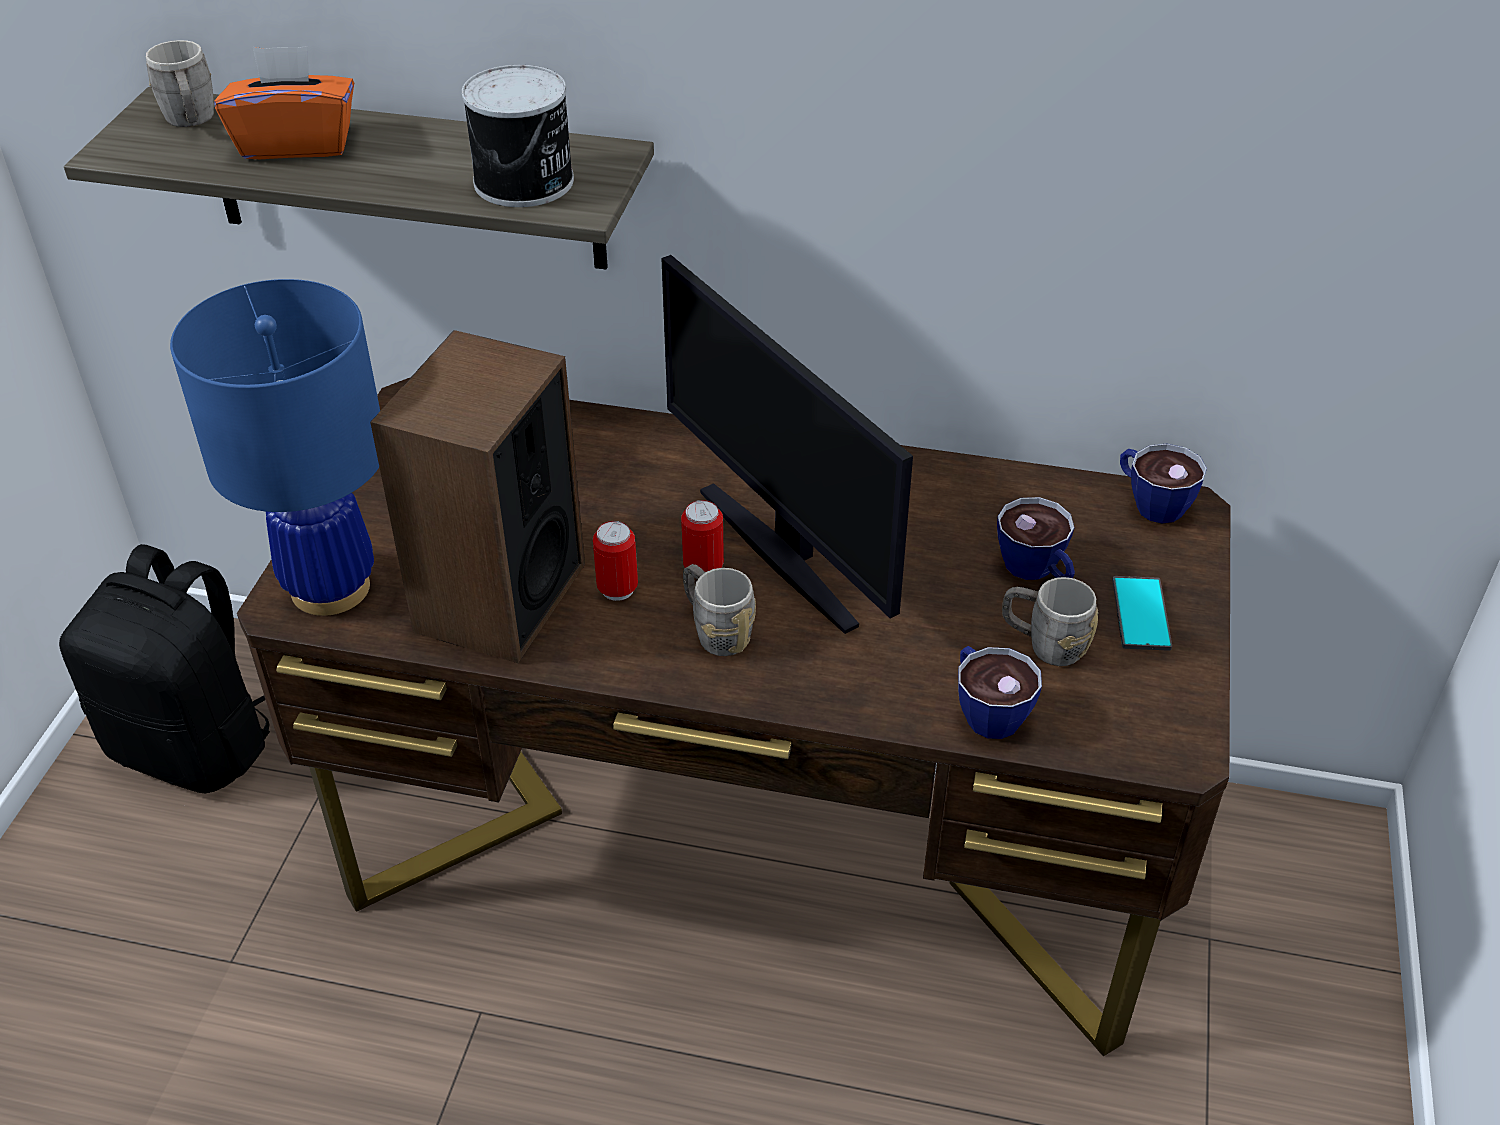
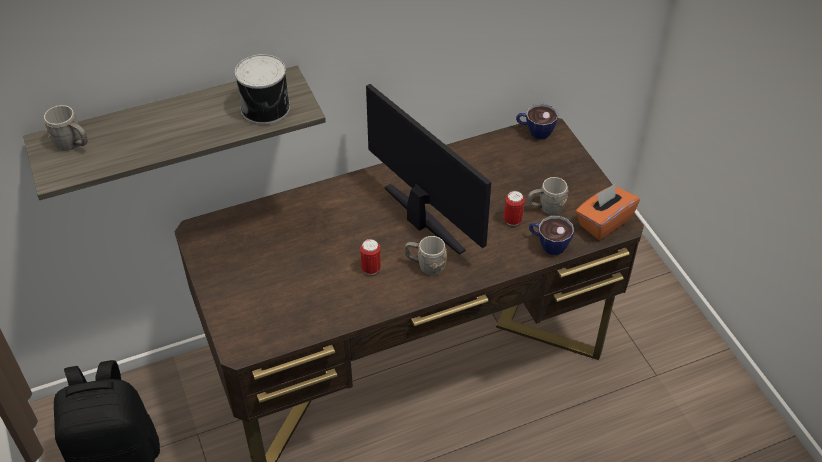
camera: 35 degrees left, 5 degrees up
blue table lamp [170,279,380,616] -> none
orange tissue box [214,46,354,159] -> orange tissue box moved to [576,184,640,240]
speaker [370,330,585,663] -> none
monitor [661,255,913,634] -> monitor turned 150 degrees counterclockwise [366,84,491,255]
can [681,500,724,572] -> can moved to [504,191,525,226]
cup [997,497,1075,580] -> none
phone [1112,576,1172,651] -> none

